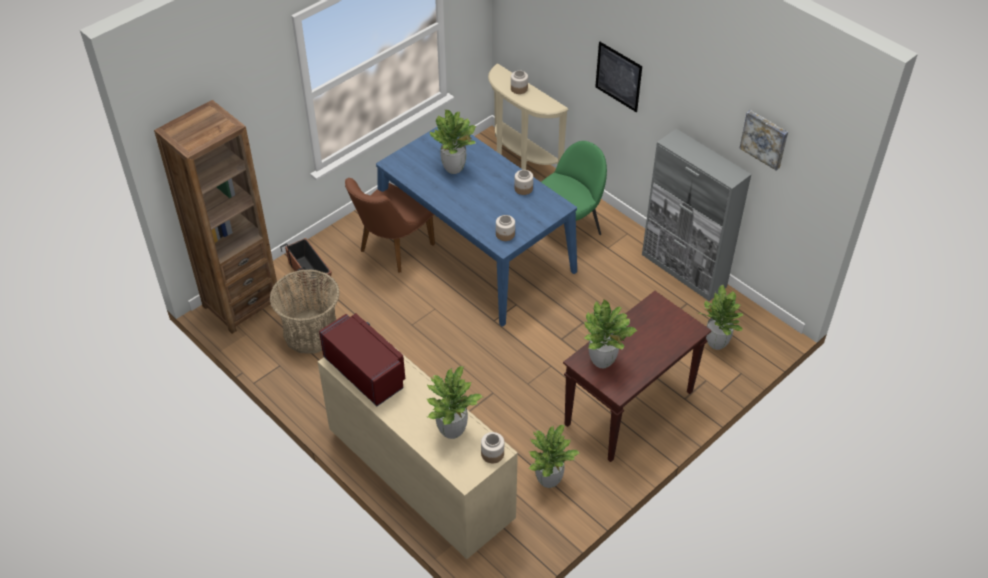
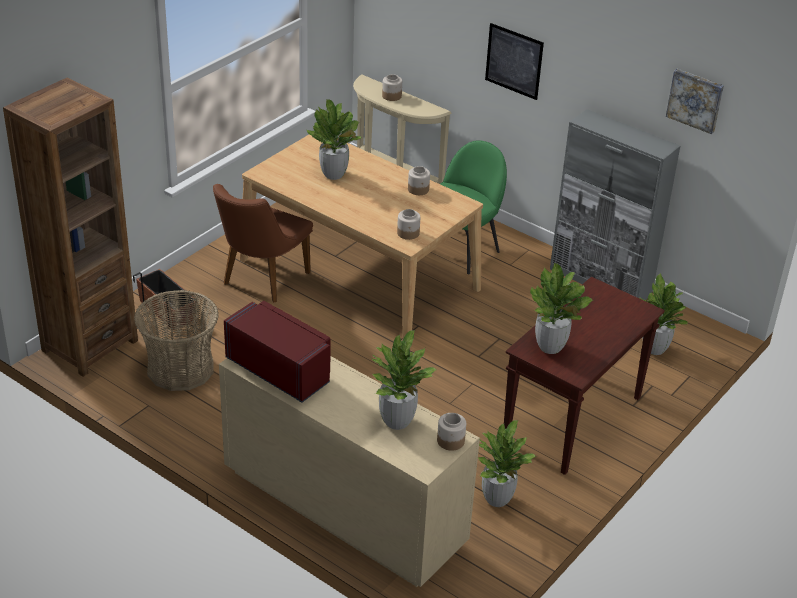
camera: 10 degrees left, 10 degrees down
blue dining table [376,126,577,327] -> beige dining table [240,134,483,338]

